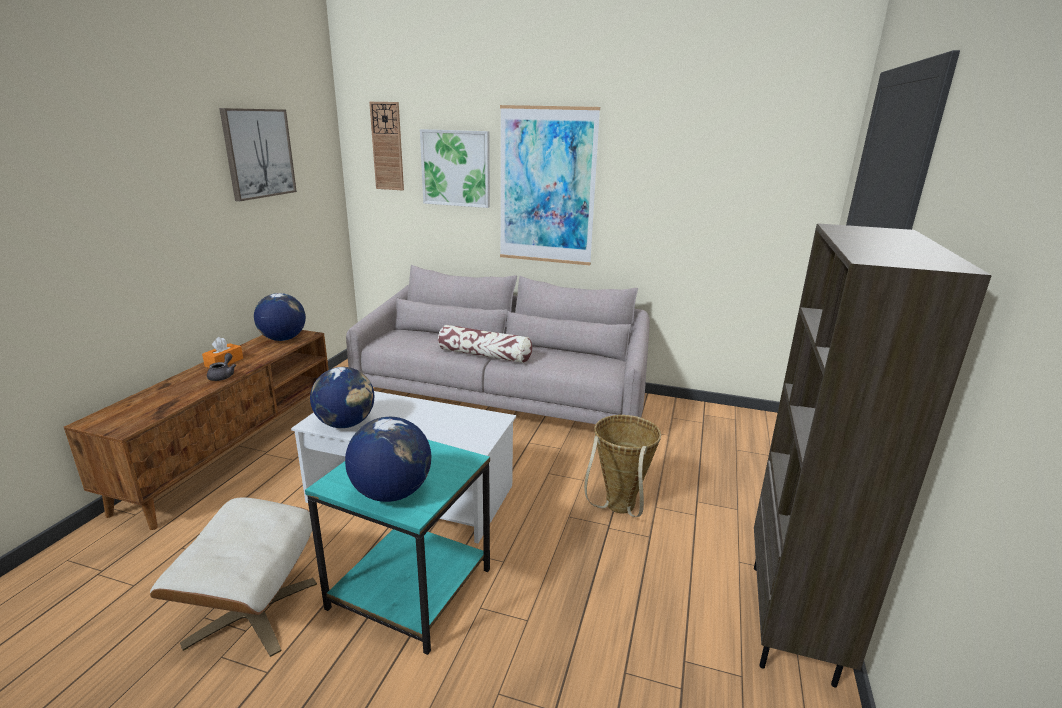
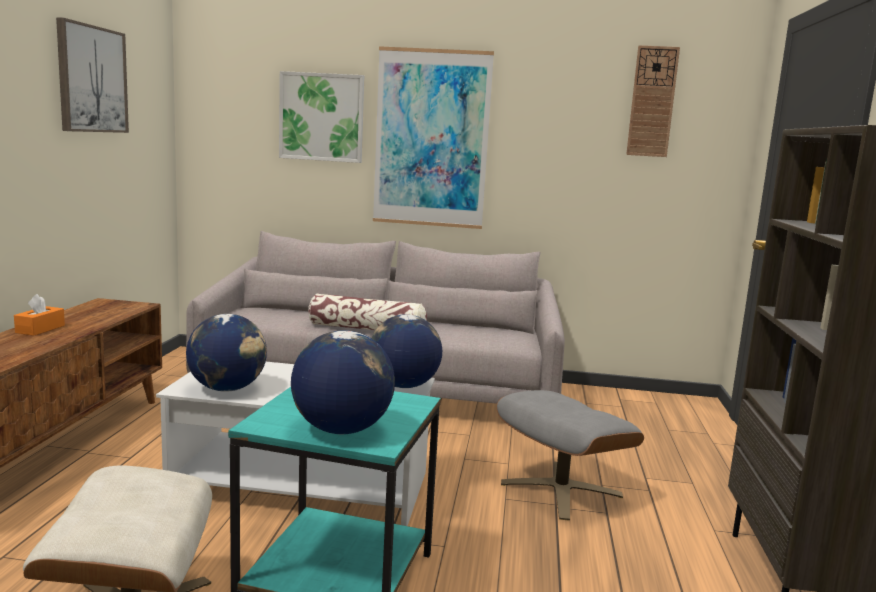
camera: 10 degrees left, 10 degrees down
grey teapot [207,353,236,381] -> none
globe [254,293,306,341] -> globe moved to [371,314,442,388]
wall clock [369,102,404,191] -> wall clock moved to [626,45,680,157]
basket [584,415,661,517] -> grey ottoman [496,390,644,521]

